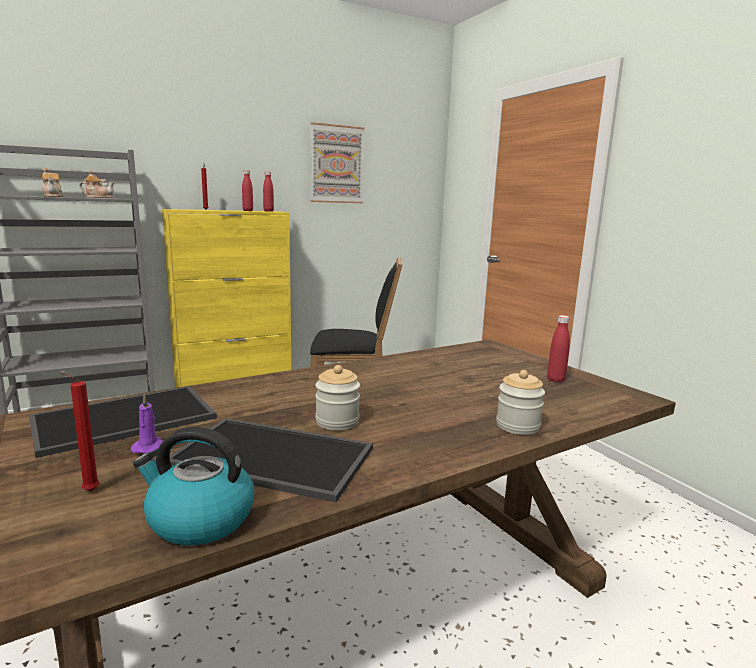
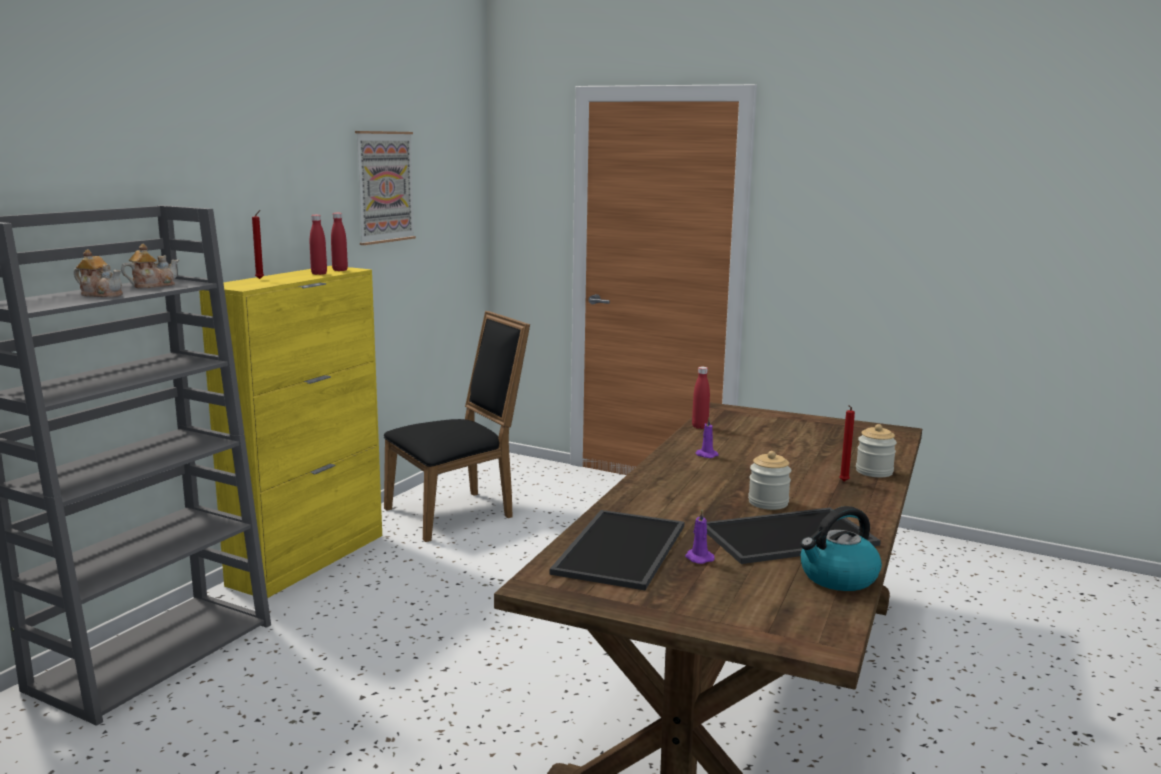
camera: 35 degrees left, 0 degrees up
red candle [60,372,100,491] -> red candle moved to [840,405,855,481]
red bottle [547,315,570,383] -> red bottle moved to [692,367,710,429]
none -> purple candle [696,418,718,458]

